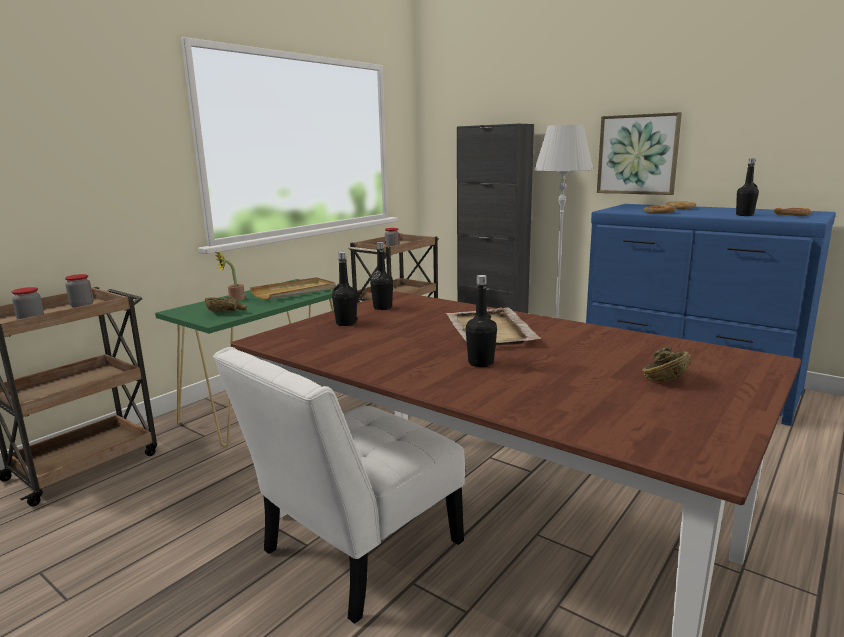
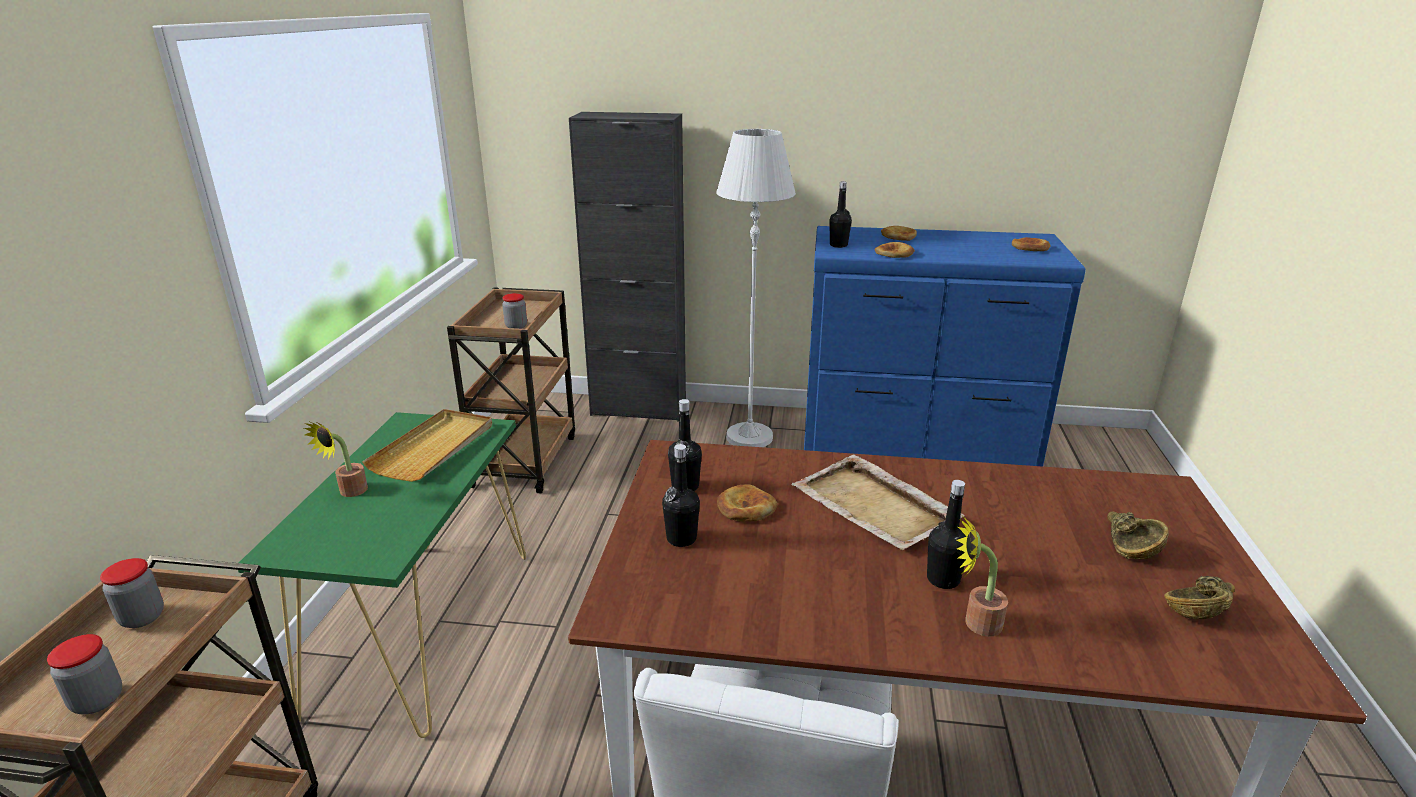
camera: 30 degrees left, 10 degrees up
brown bowl [205,296,247,312] -> brown bowl moved to [1164,576,1235,619]
picture [597,112,682,195] -> none
black bottle [736,158,759,216] -> black bottle moved to [829,181,852,248]
none -> bread [717,485,777,522]
none -> potted plant [957,517,1008,636]

